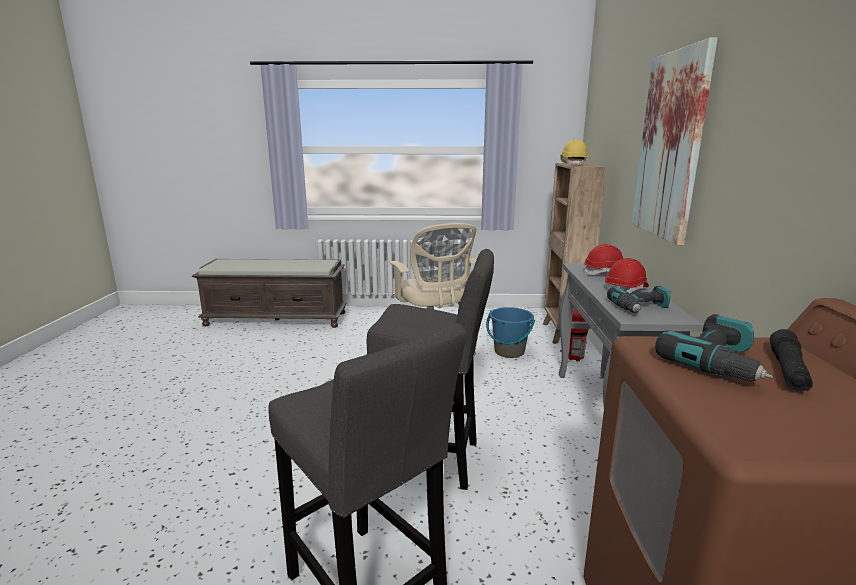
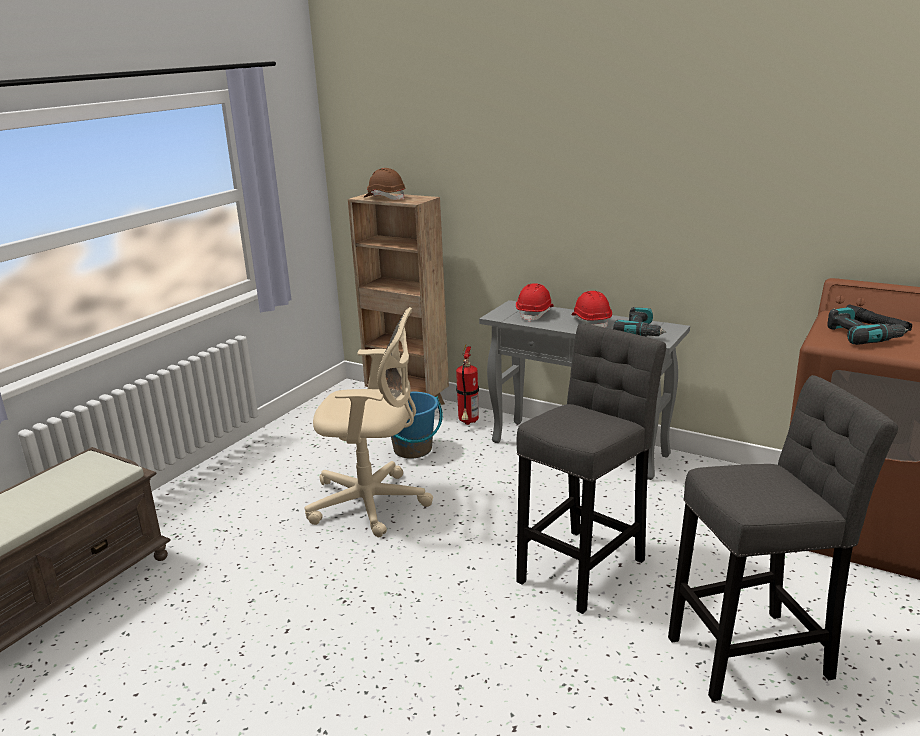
camera: 60 degrees left, 5 degrees up
yellow hard hat [560,139,589,165] -> brown hard hat [364,168,405,200]
picture [632,37,718,245] -> none

